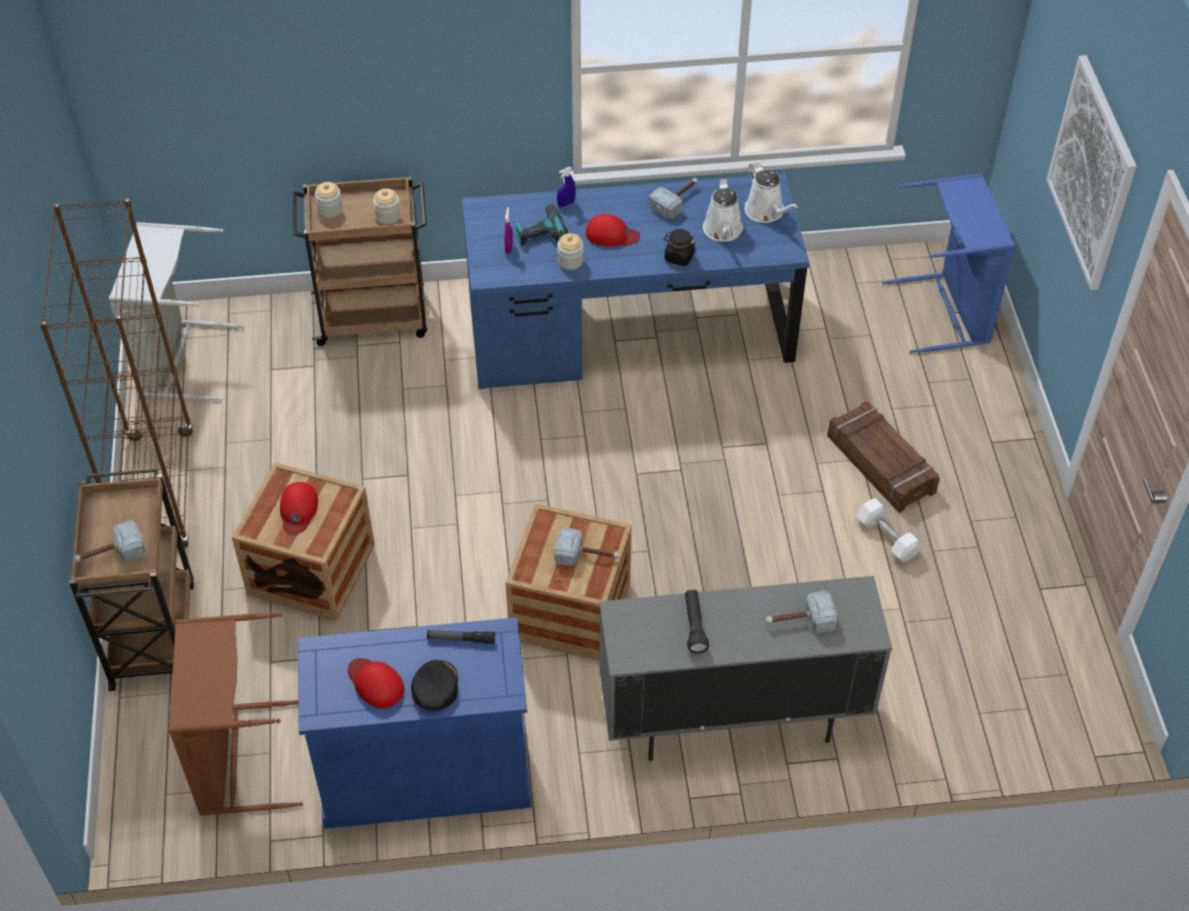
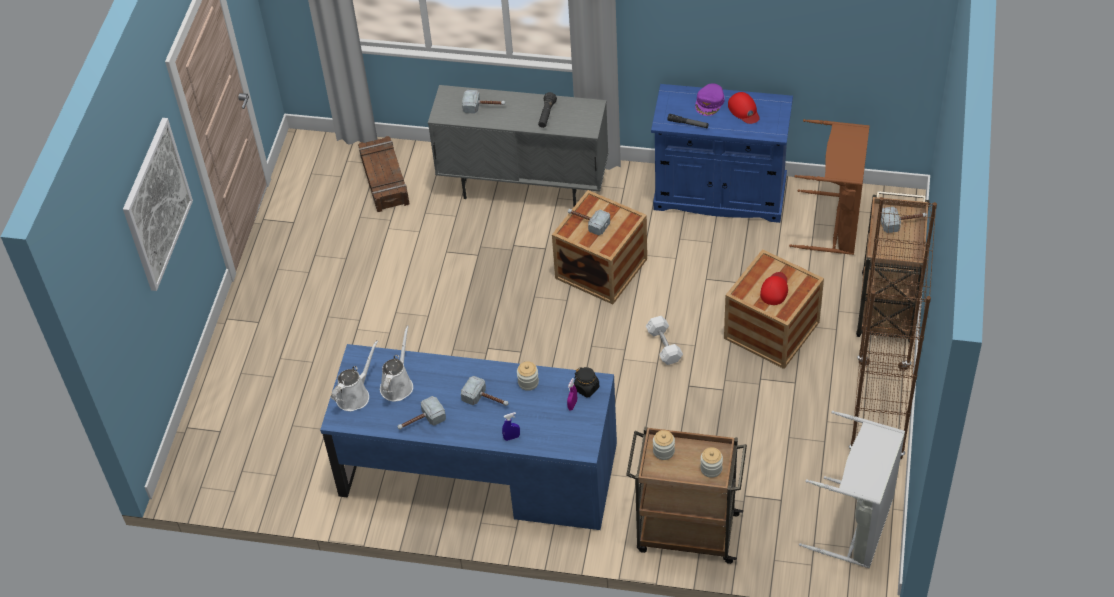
camera: 160 degrees left, 0 degrees up
black cap [411,660,458,711] -> purple cap [695,84,724,116]
power drill [514,203,568,246] -> none
red cap [586,214,640,247] -> hammer [461,376,509,406]
black jar [663,229,696,266] -> black jar moved to [574,367,599,397]
white watering can [745,162,798,223] -> white watering can turned 45 degrees clockwise [331,340,378,411]
crate [827,401,940,513] -> crate moved to [358,136,409,212]
white dumbbell [857,498,922,562] -> white dumbbell moved to [646,316,683,365]
blue laundry basket [882,174,1016,354] -> none

